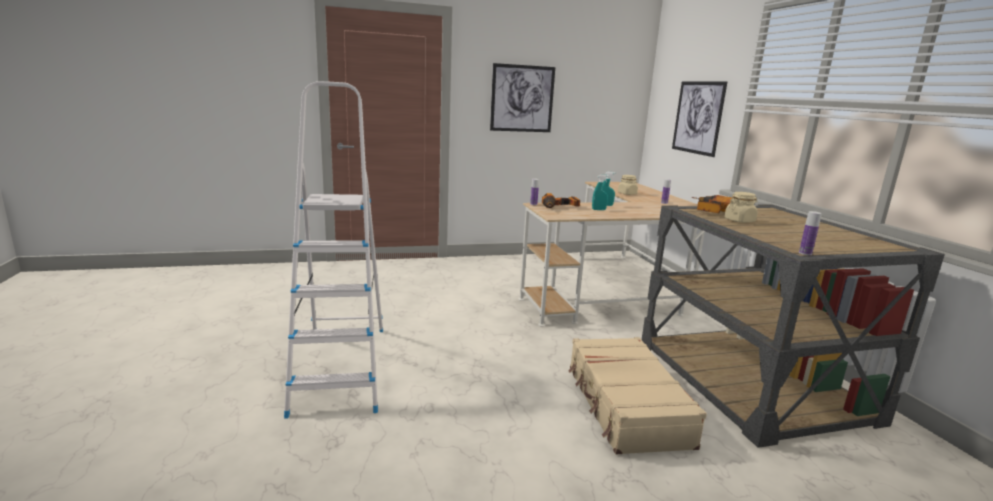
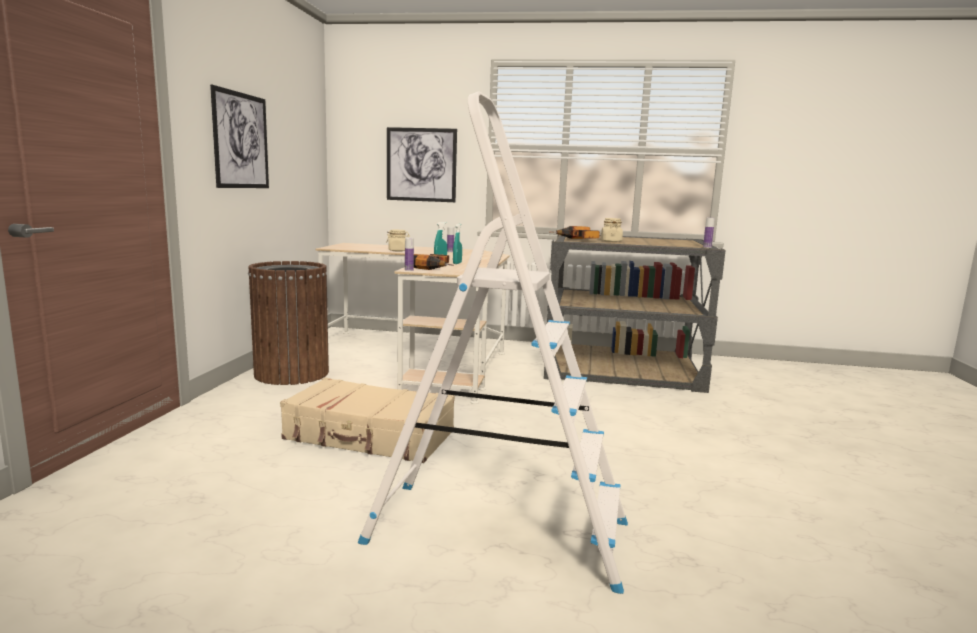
camera: 65 degrees left, 5 degrees down
beige suitcase [568,337,707,455] -> beige suitcase moved to [280,377,455,463]
none -> brown trash can [248,261,329,385]

